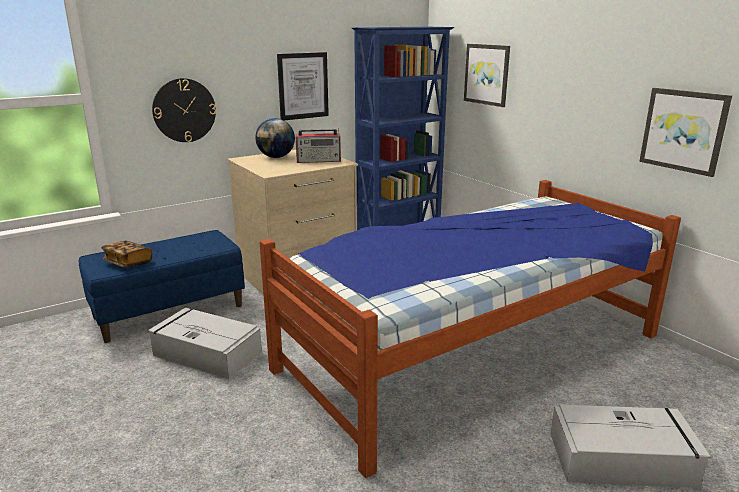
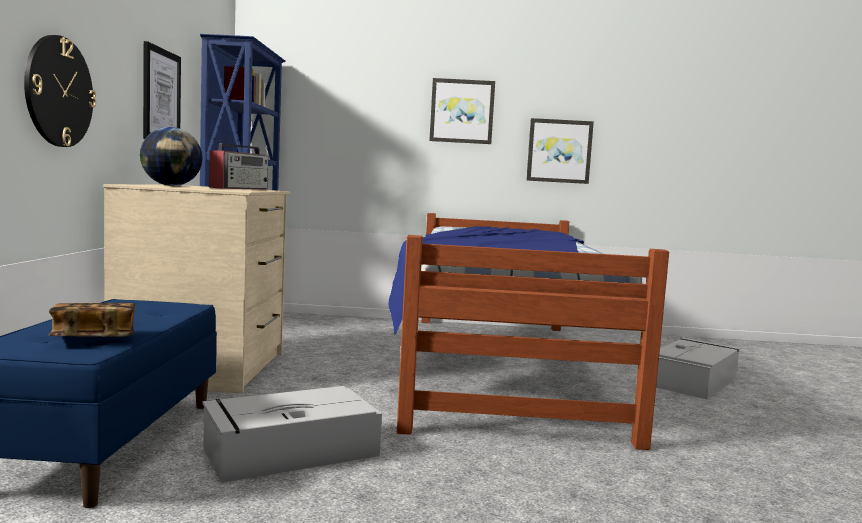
camera: 55 degrees left, 15 degrees down
picture [464,44,510,107] -> picture moved to [429,78,495,144]

